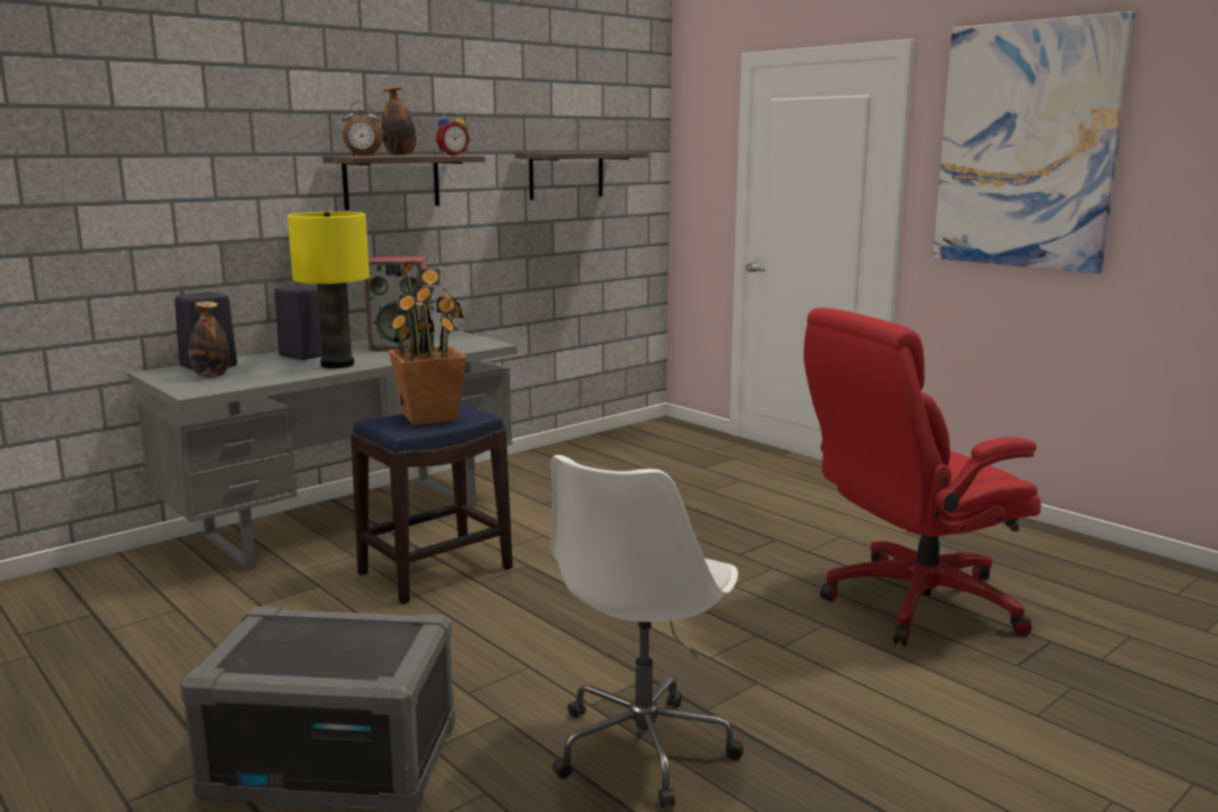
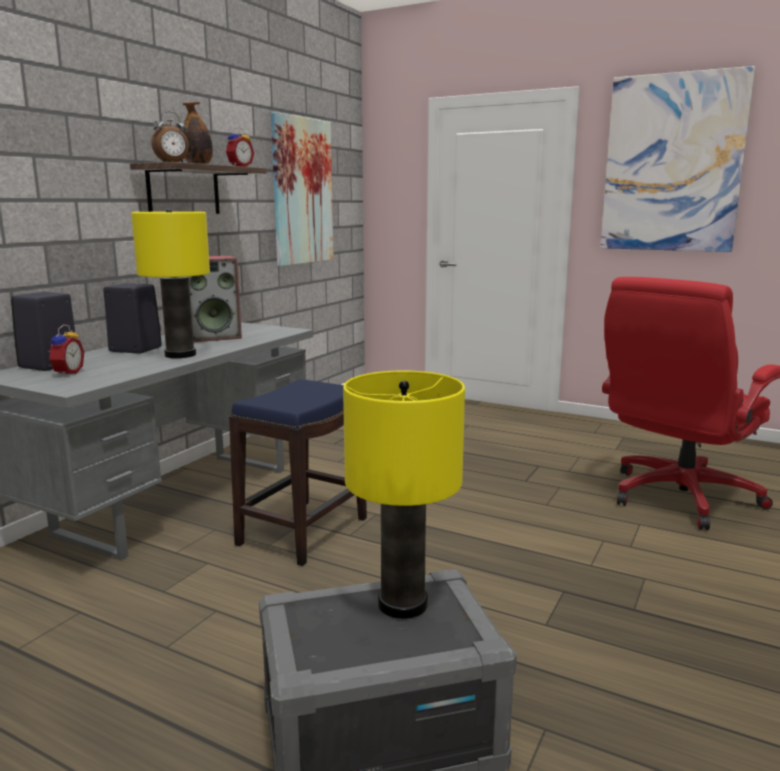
camera: 20 degrees left, 0 degrees up
bottle [188,301,230,378] -> alarm clock [47,324,84,377]
potted plant [388,261,467,425] -> none
shelf [515,152,648,200] -> picture [271,112,334,266]
white office chair [551,455,743,808] -> none
none -> yellow table lamp [343,370,465,619]

